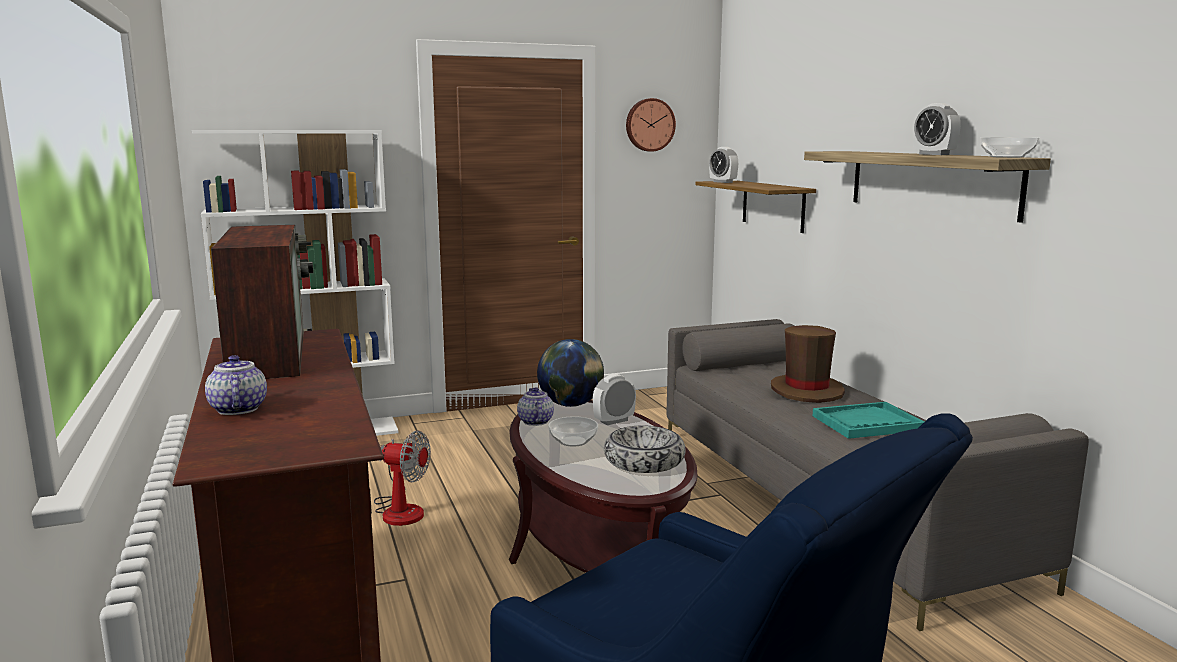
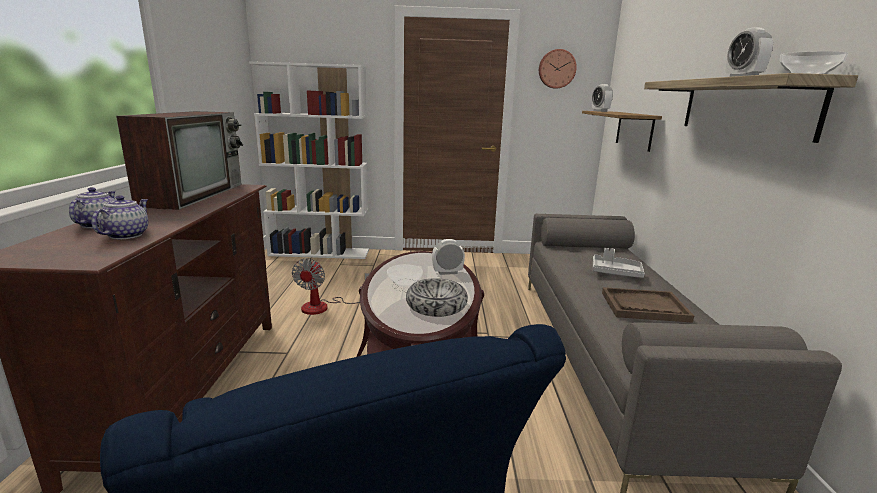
camera: 20 degrees right, 5 degrees up
fan [374,430,431,526] -> fan turned 60 degrees clockwise [292,258,370,315]
teapot [517,387,554,426] -> teapot moved to [92,195,148,239]
globe [537,339,604,407] -> none
brown hat [771,325,845,403] -> grey tray [593,248,645,278]
turquoise tray [813,402,924,439] -> brown tray [602,287,694,323]

